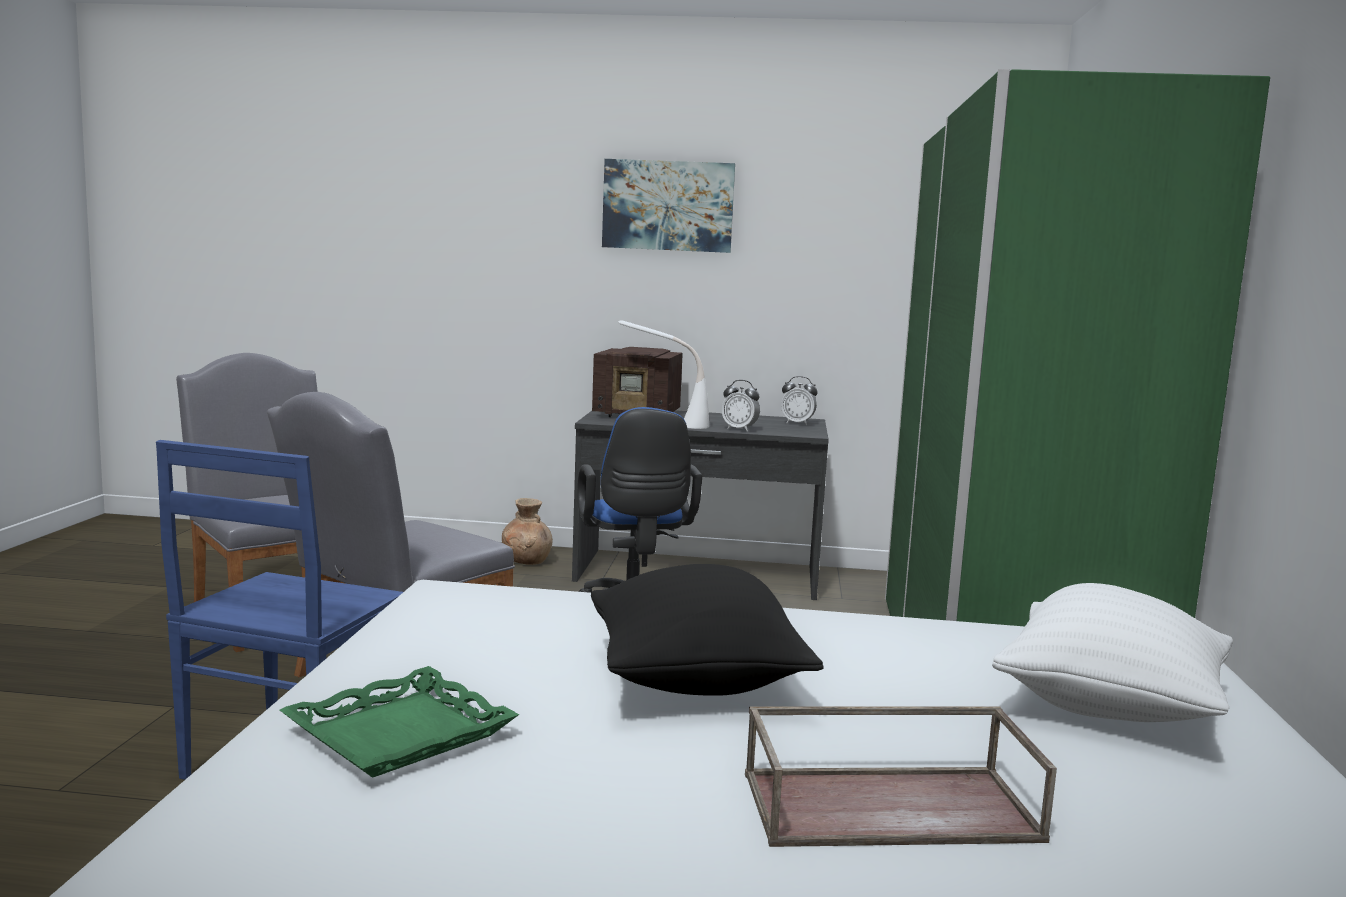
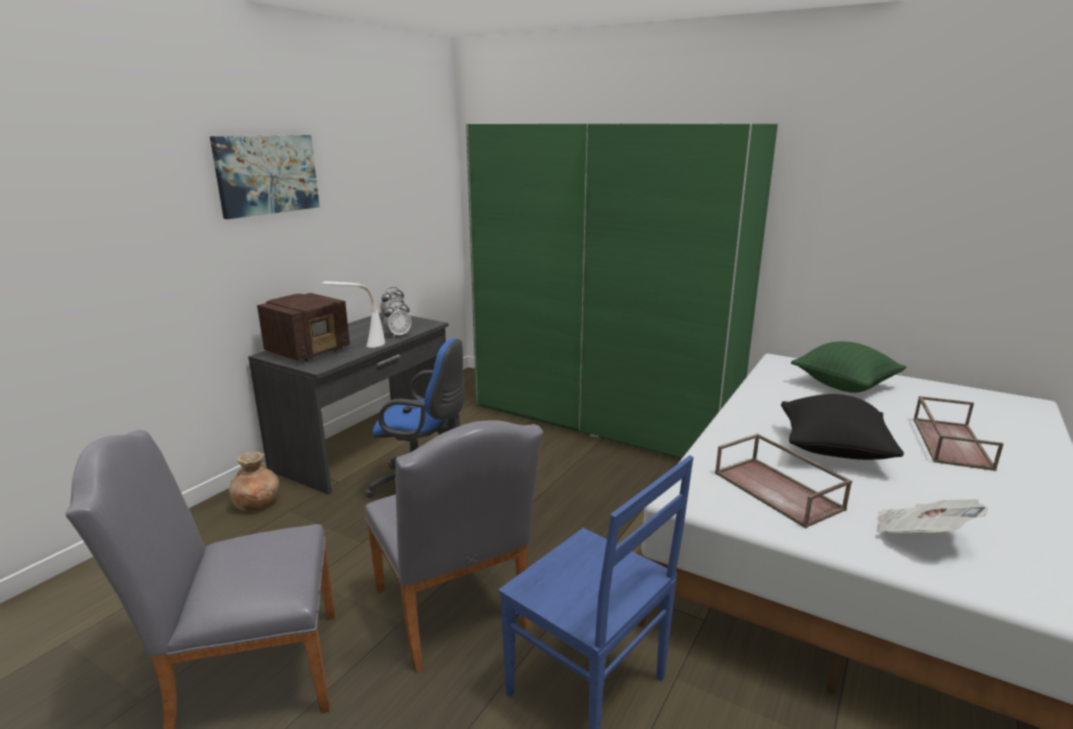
camera: 65 degrees left, 10 degrees up
green tray [280,666,519,778] -> newspaper [877,499,988,533]
white pillow [992,583,1233,722] -> green pillow [791,341,906,393]
none -> brown tray [715,434,852,528]

